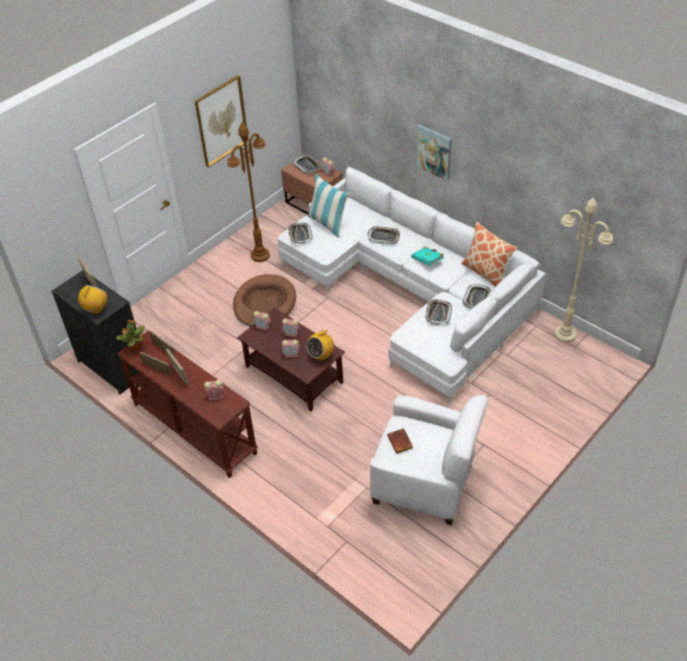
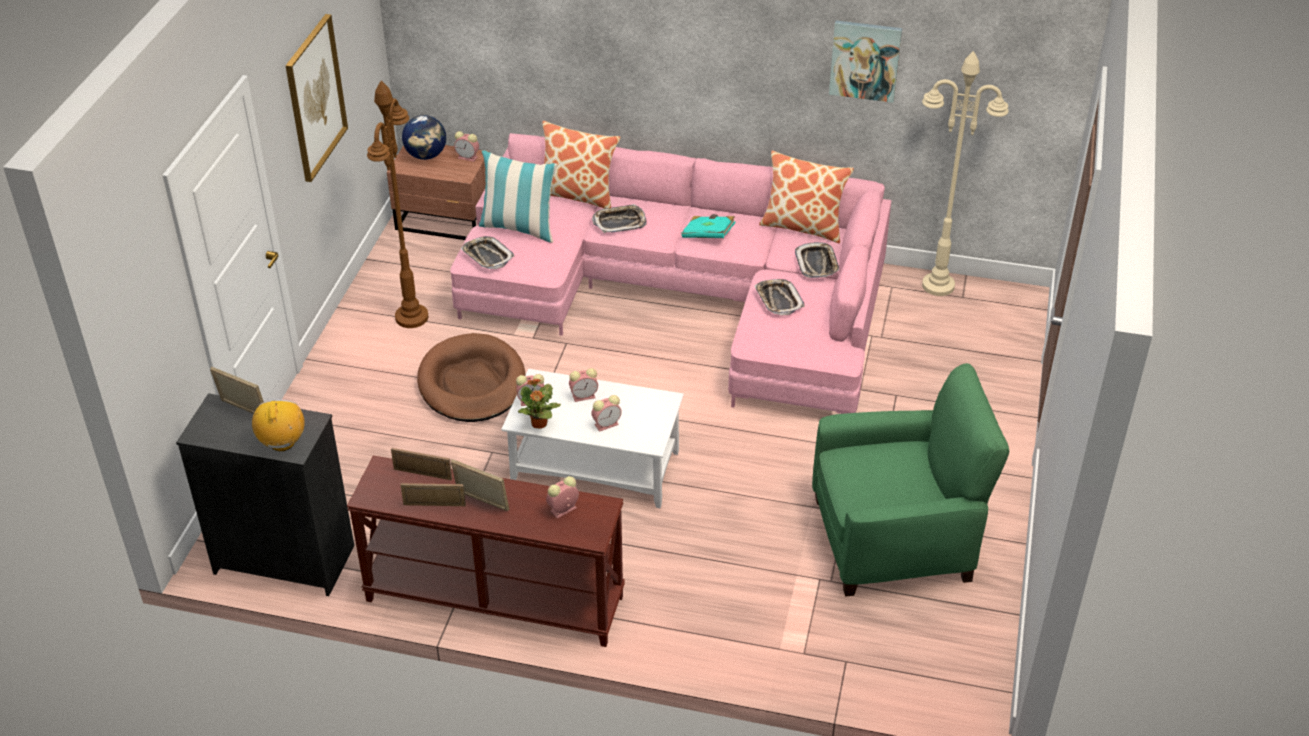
camera: 30 degrees left, 5 degrees down
potted plant [116,320,145,350] -> potted plant moved to [518,379,561,429]
brown coffee table [237,308,345,412] -> white coffee table [501,369,684,508]
white sofa [277,167,546,404] -> pink sofa [450,133,891,414]
tray [293,155,321,174] -> globe [402,115,446,160]
radio [306,330,334,361] -> none
white armchair [370,395,488,525] -> green armchair [812,363,1009,596]
brown book [387,428,413,454] -> none
picture [416,124,452,181] -> picture moved to [829,20,902,103]
none -> pillow [543,121,620,209]

